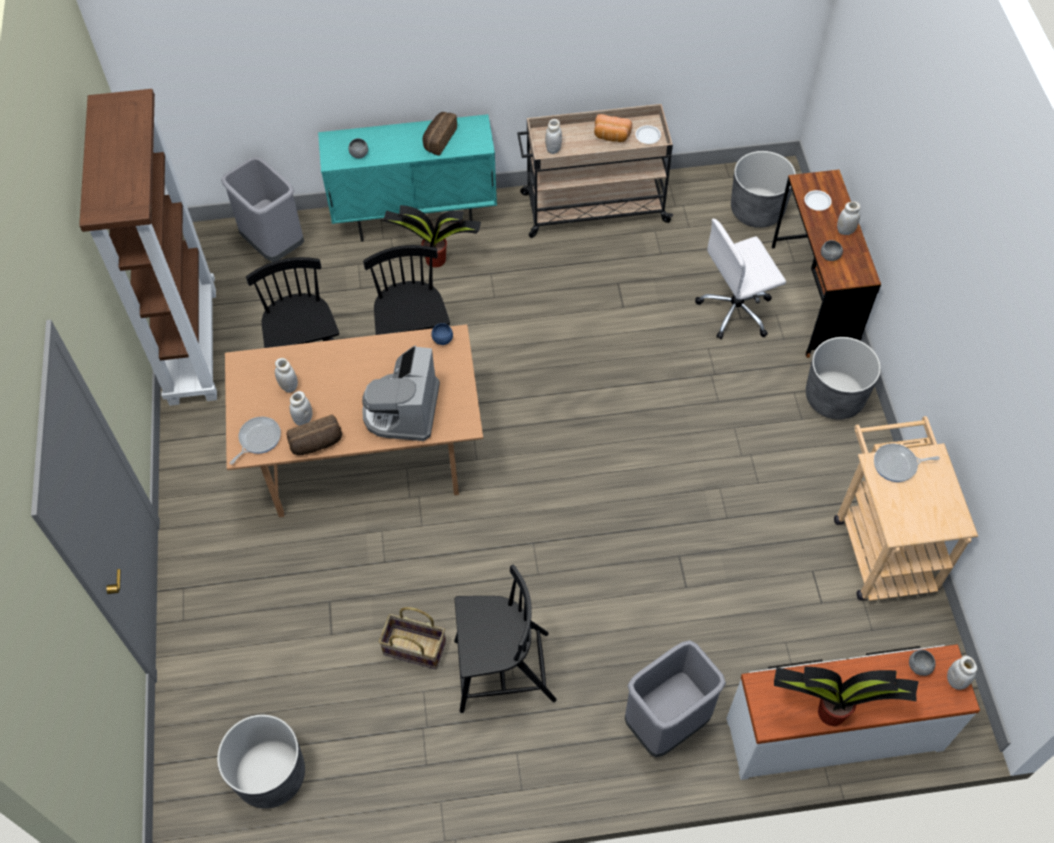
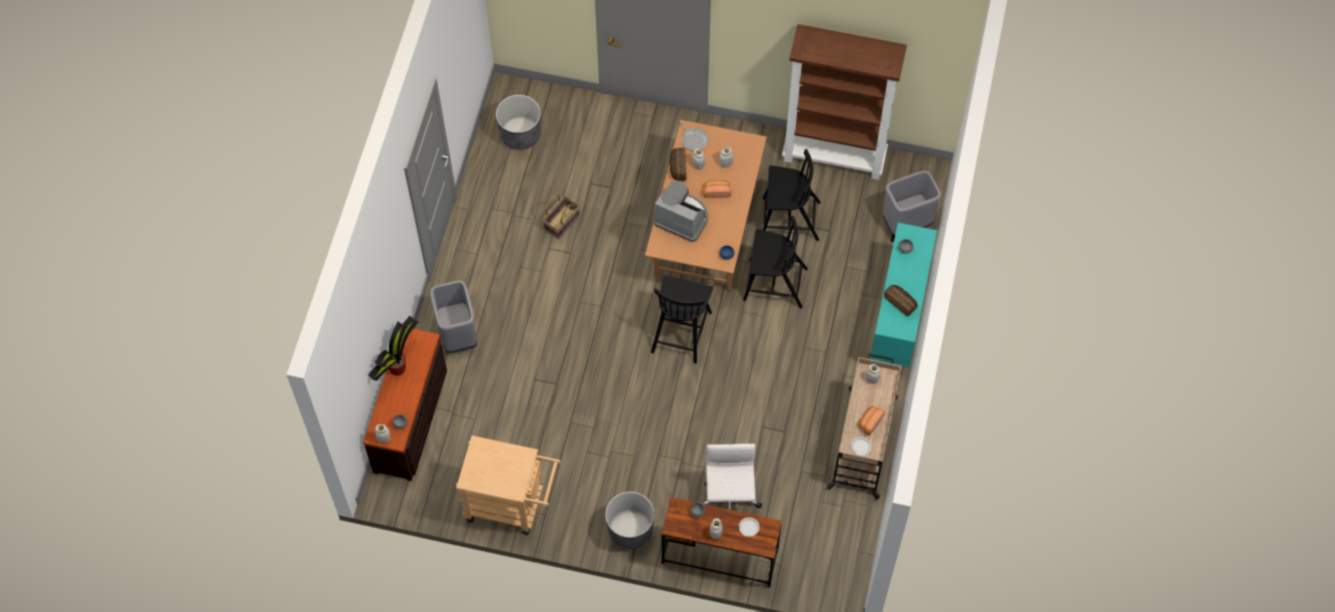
camera: 110 degrees right, 5 degrees up
potted plant [381,205,481,268] -> none
black chair [454,565,557,713] -> black chair moved to [651,275,713,364]
white dresser [726,644,980,780] -> brown dresser [363,329,447,481]
grey planter [731,151,796,228] -> none
frying pan [874,444,940,482] -> none
none -> bread [704,180,731,198]

